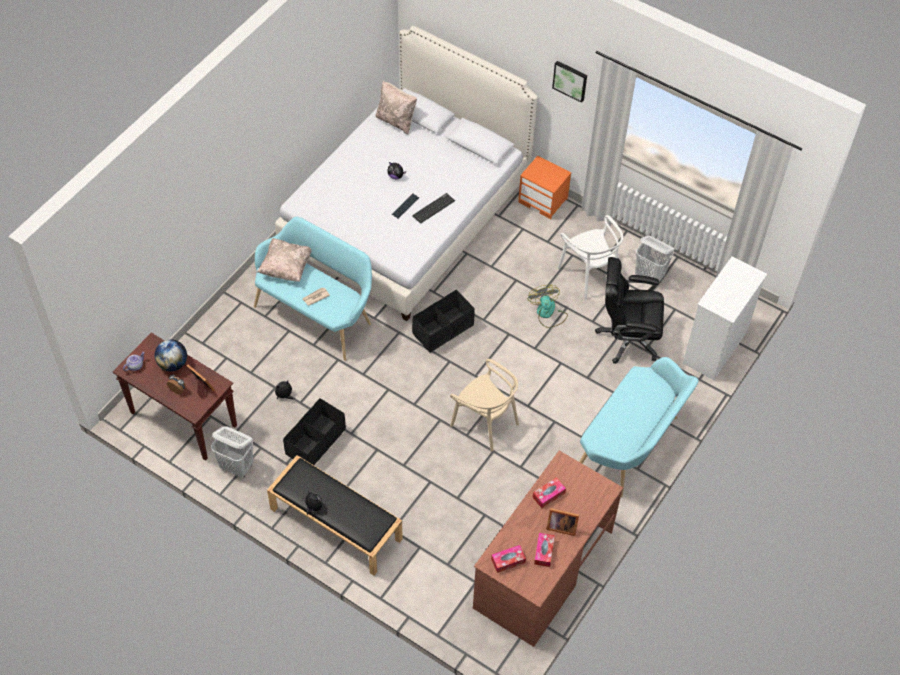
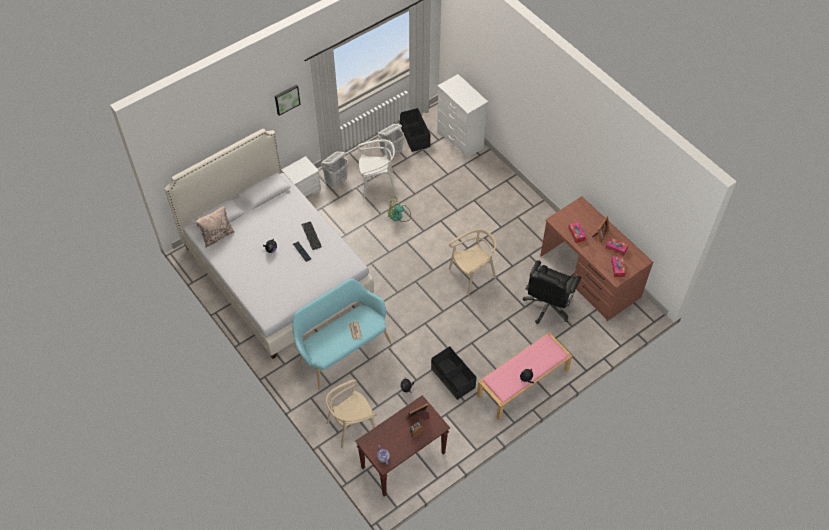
camera: 70 degrees left, 0 degrees up
globe [155,339,187,371] -> none
white laundry basket [211,427,253,477] -> white laundry basket moved to [321,151,348,188]
beige pillow [257,238,311,282] -> none
black bench [267,455,403,575] -> pink bench [477,332,572,420]
black storage box [412,289,475,353] -> black storage box moved to [400,108,430,152]
orange nightstand [518,156,571,219] -> white nightstand [281,156,321,197]
turquoise bench [579,357,699,498] -> none
black office chair [595,257,664,364] -> black office chair moved to [523,260,581,324]
none -> beige chair [326,379,377,449]

